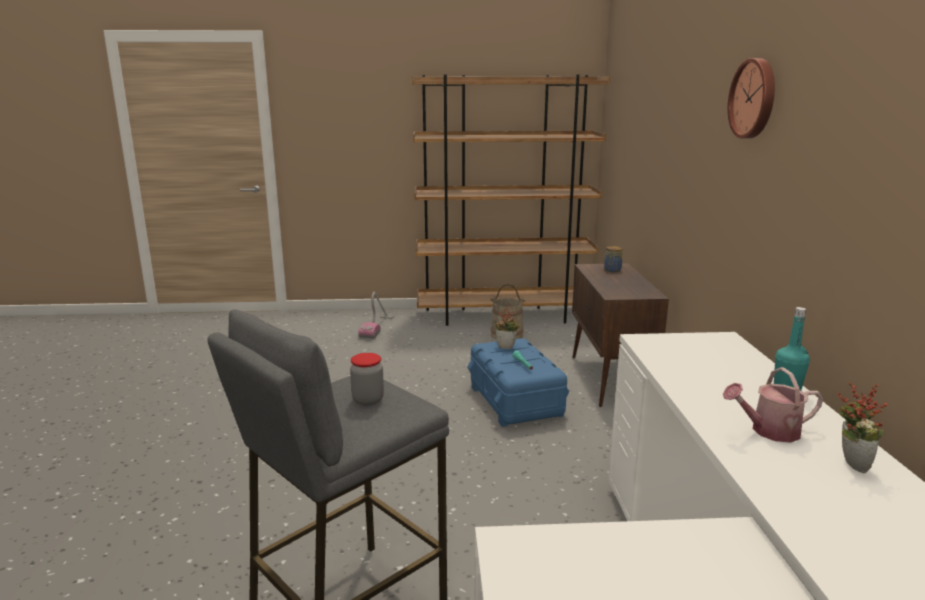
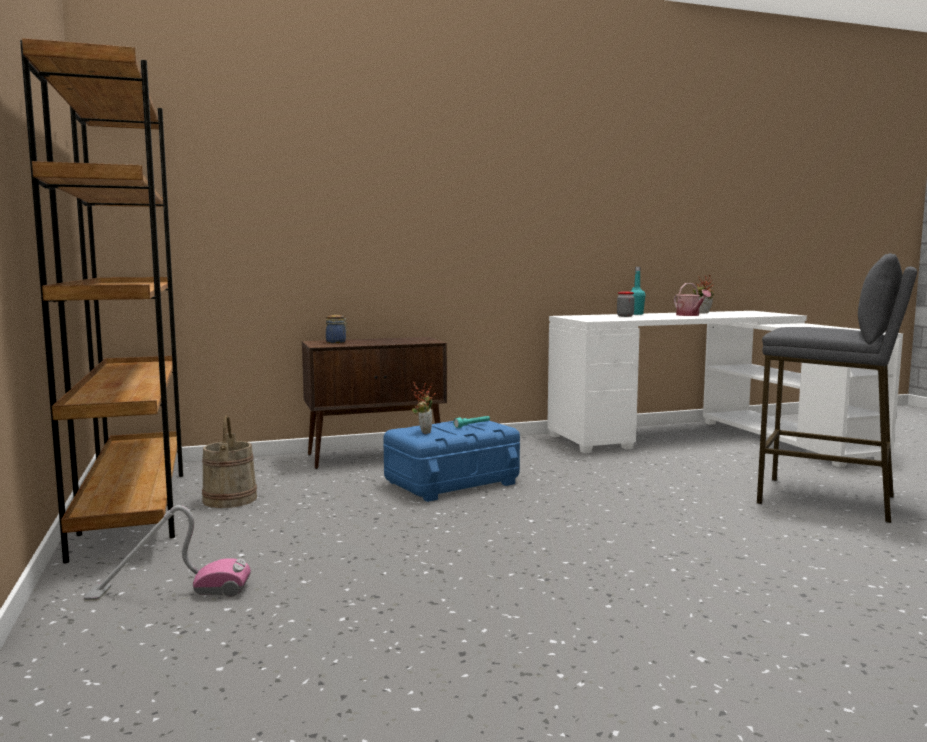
camera: 105 degrees left, 10 degrees down
jar [350,353,384,406] -> jar moved to [617,292,635,317]
wall clock [728,58,775,138] -> none

